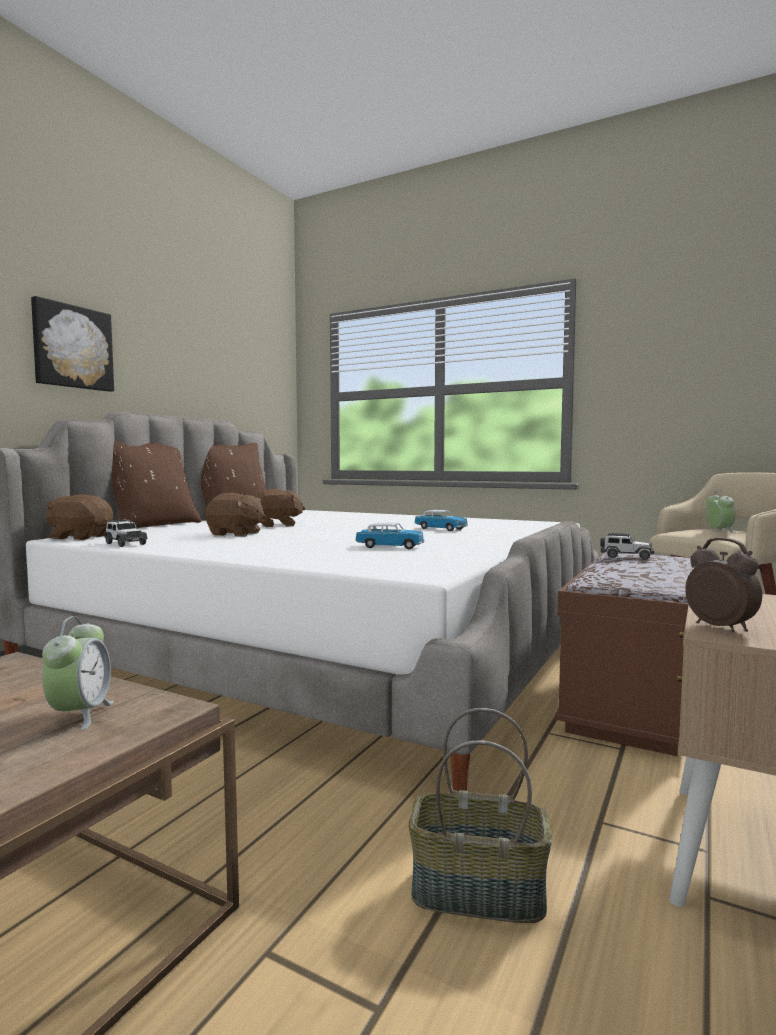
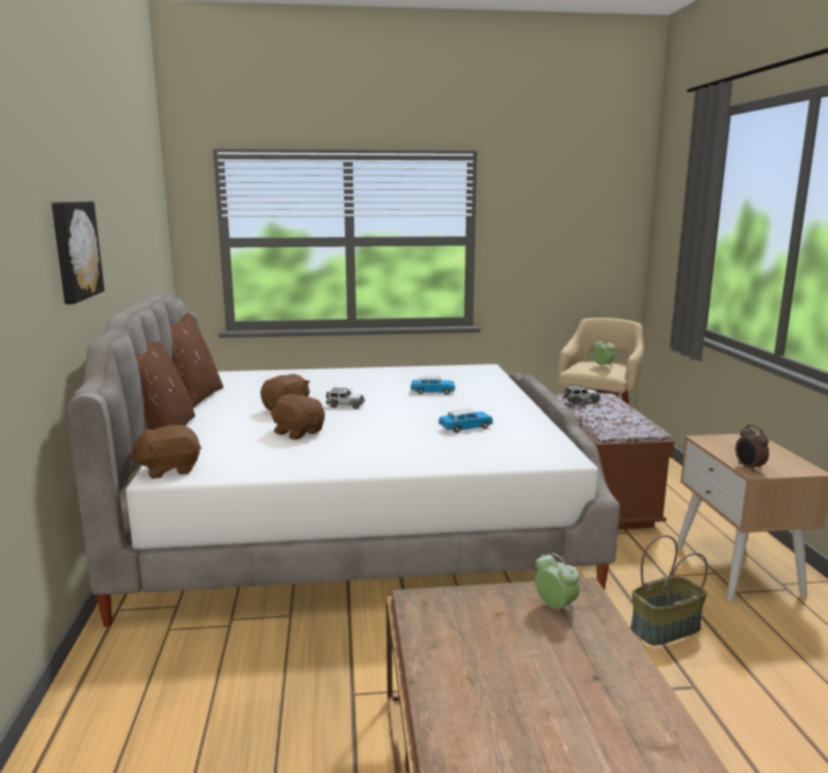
camera: 35 degrees left, 10 degrees up
toy car [104,519,148,547] -> toy car moved to [326,388,365,409]
brown plush toy [205,493,265,536] -> brown plush toy turned 120 degrees counterclockwise [269,394,325,440]
alarm clock [685,538,762,632] -> alarm clock turned 135 degrees counterclockwise [735,424,769,472]

